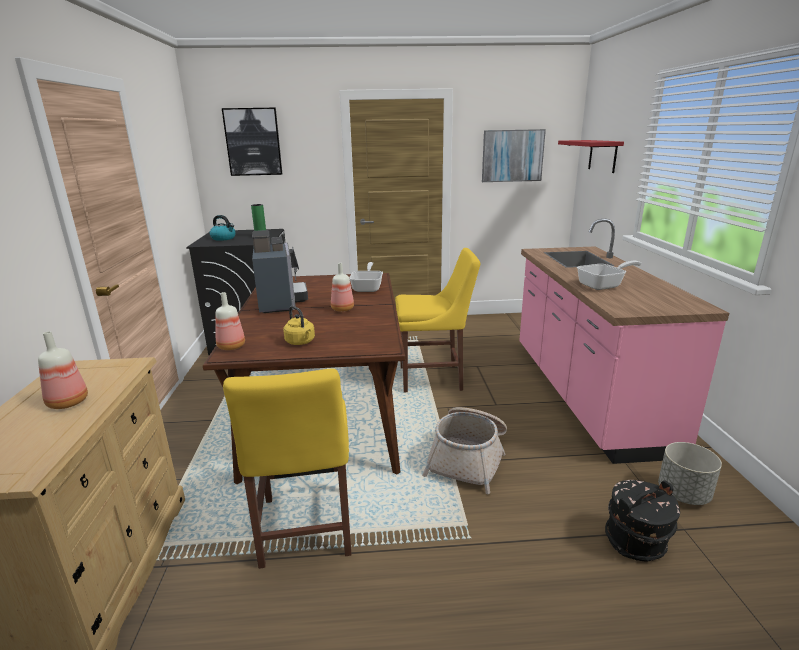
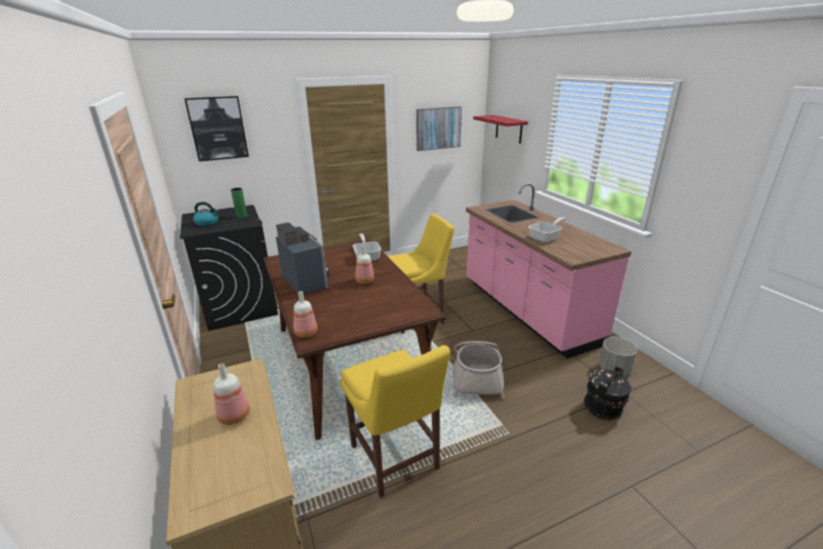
camera: 20 degrees left, 5 degrees up
yellow kettle [283,306,315,345] -> none

